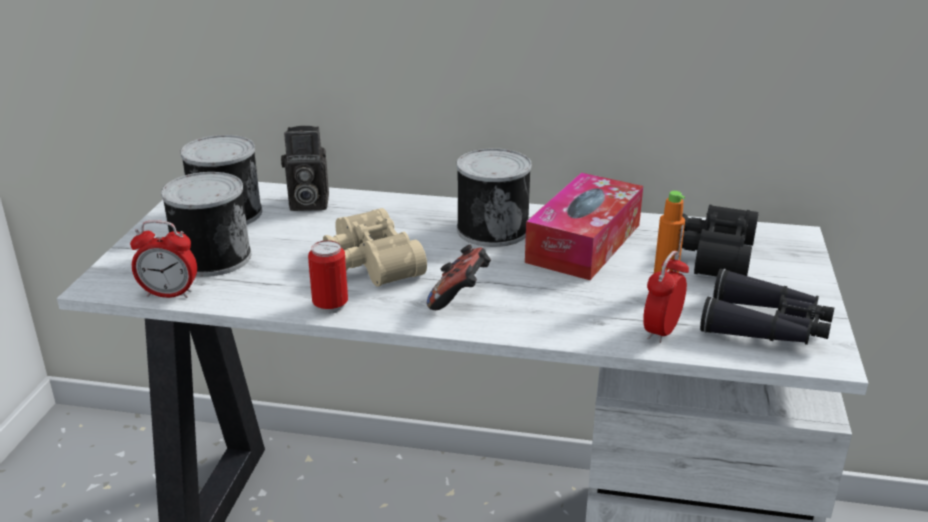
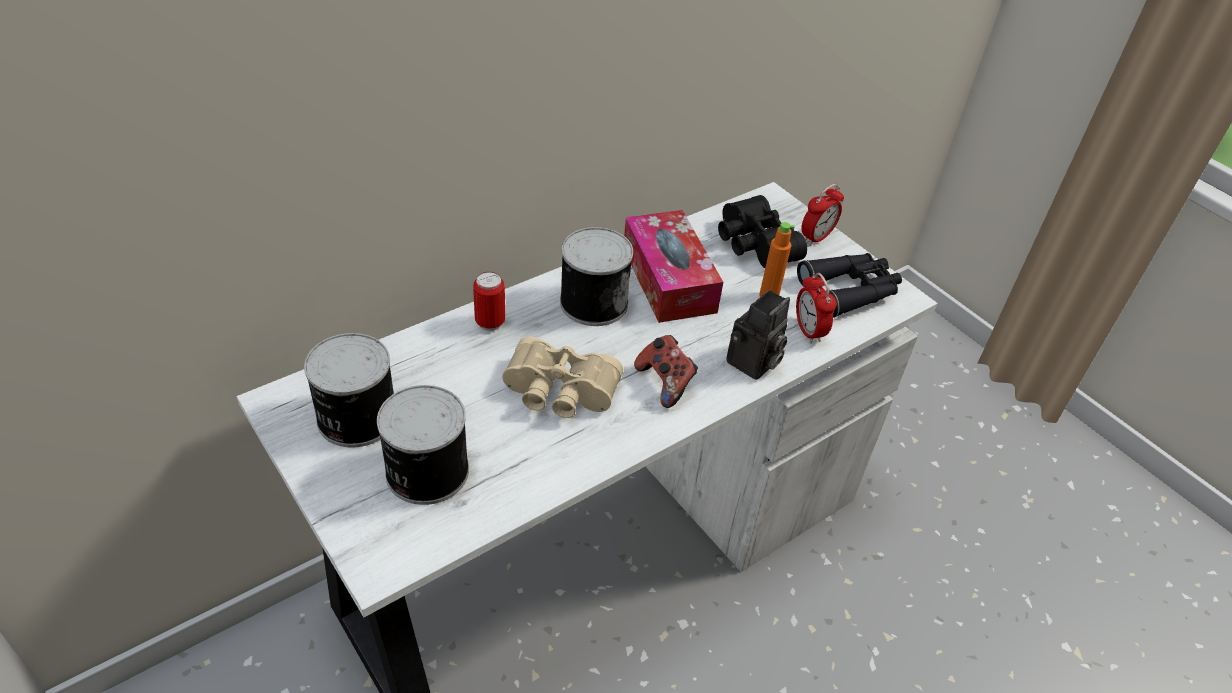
camera: 50 degrees left, 15 degrees up
alarm clock [130,220,197,298] -> alarm clock moved to [801,184,844,246]
camera [281,126,329,211] -> camera moved to [726,290,790,380]
can [308,240,348,314] -> can moved to [473,272,505,331]

